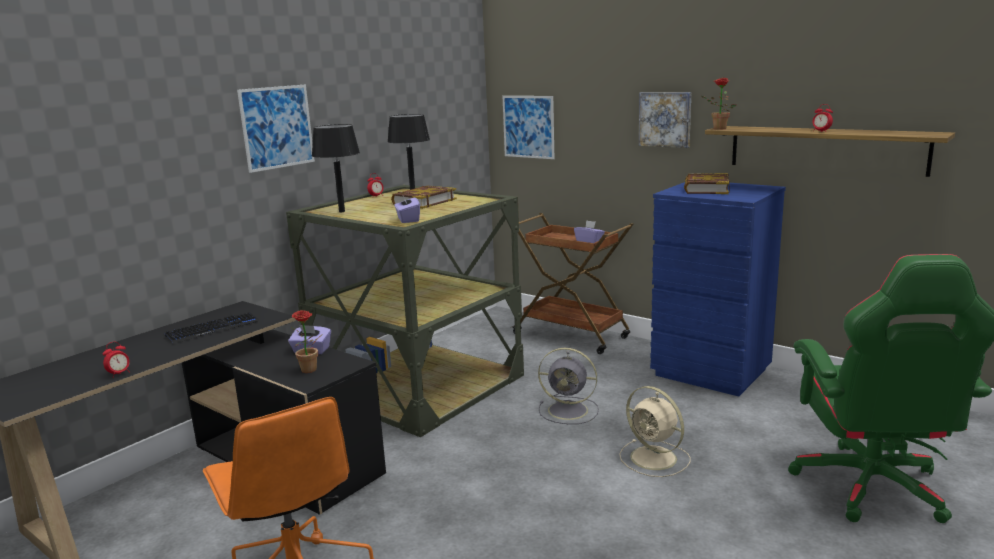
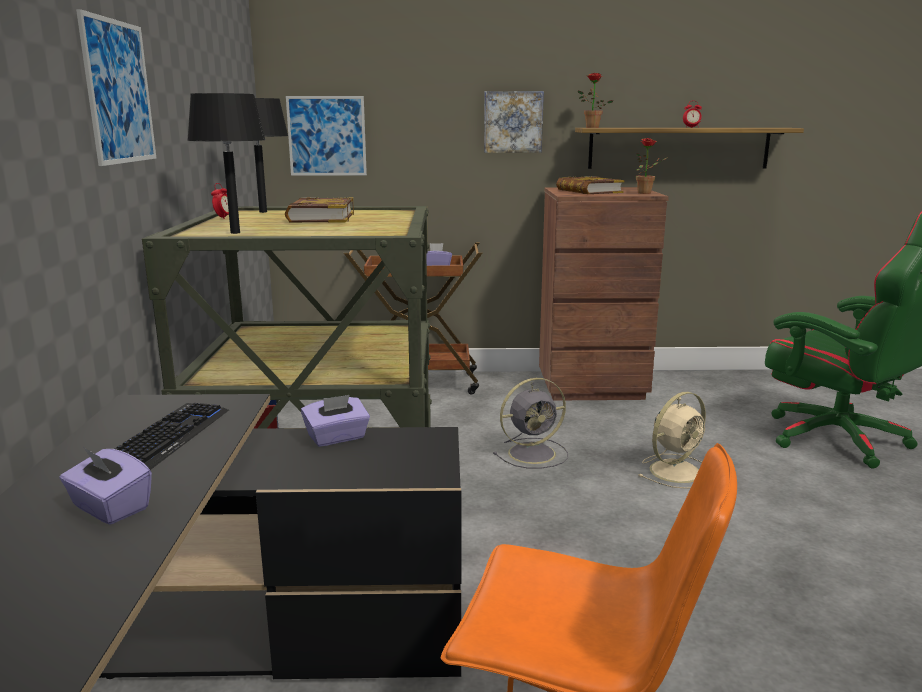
camera: 40 degrees left, 0 degrees up
alarm clock [103,342,130,378] -> none
potted plant [291,310,323,373] -> potted plant moved to [636,138,668,194]
purple tissue box [394,196,420,223] -> purple tissue box moved to [60,446,152,524]
beige fan [619,386,691,477] -> beige fan turned 45 degrees counterclockwise [639,392,706,489]
blue dresser [650,182,786,397] -> brown dresser [539,187,669,401]

